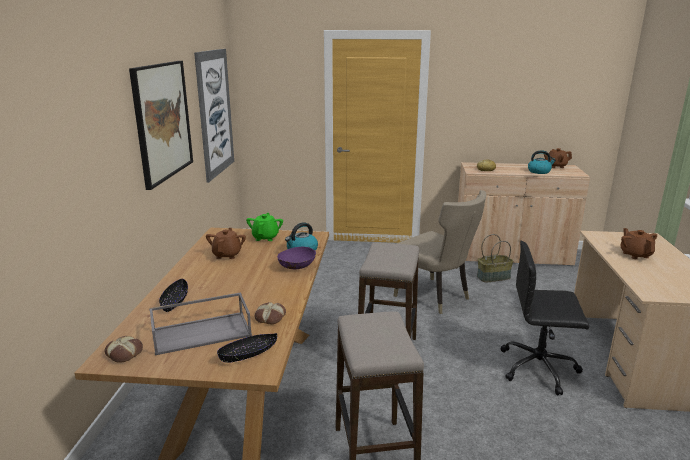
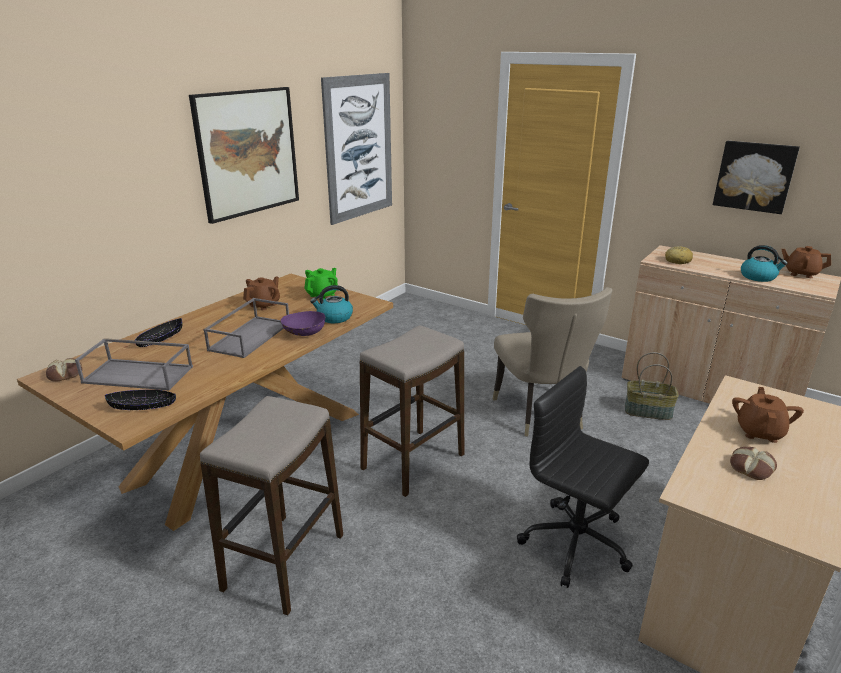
camera: 30 degrees right, 5 degrees up
bread [254,302,286,324] -> bread moved to [730,447,777,480]
none -> grey tray [203,298,289,358]
none -> picture [713,141,800,214]

